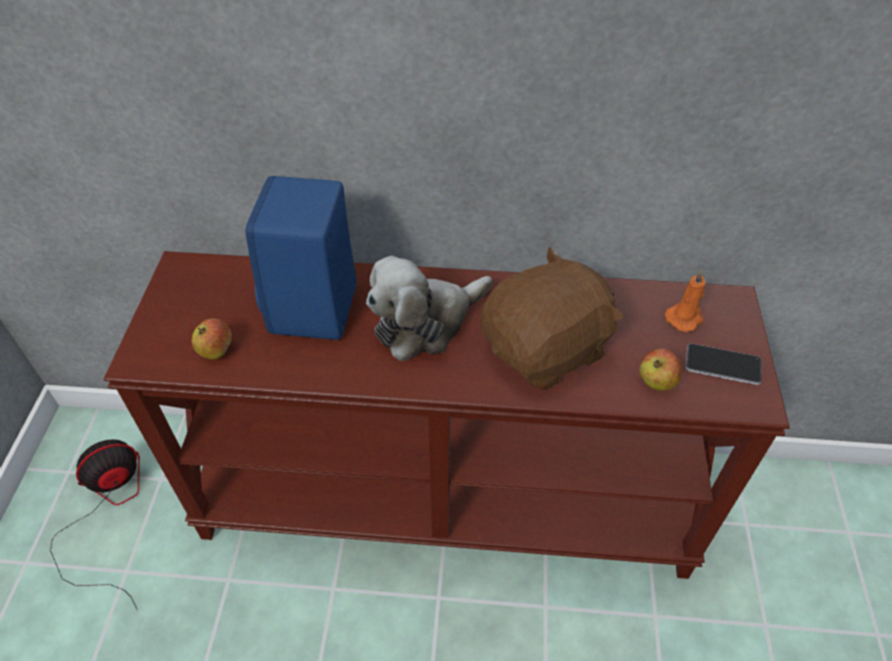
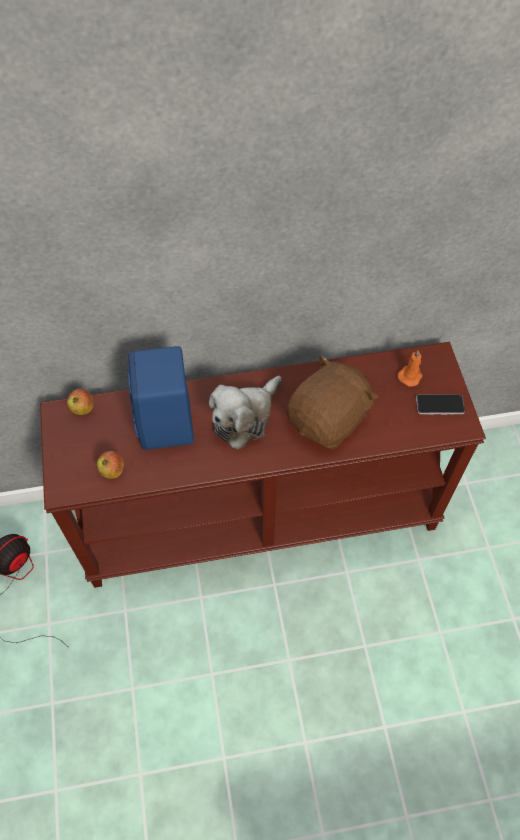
camera: 15 degrees left, 10 degrees up
apple [639,349,682,391] -> apple moved to [67,389,93,415]

